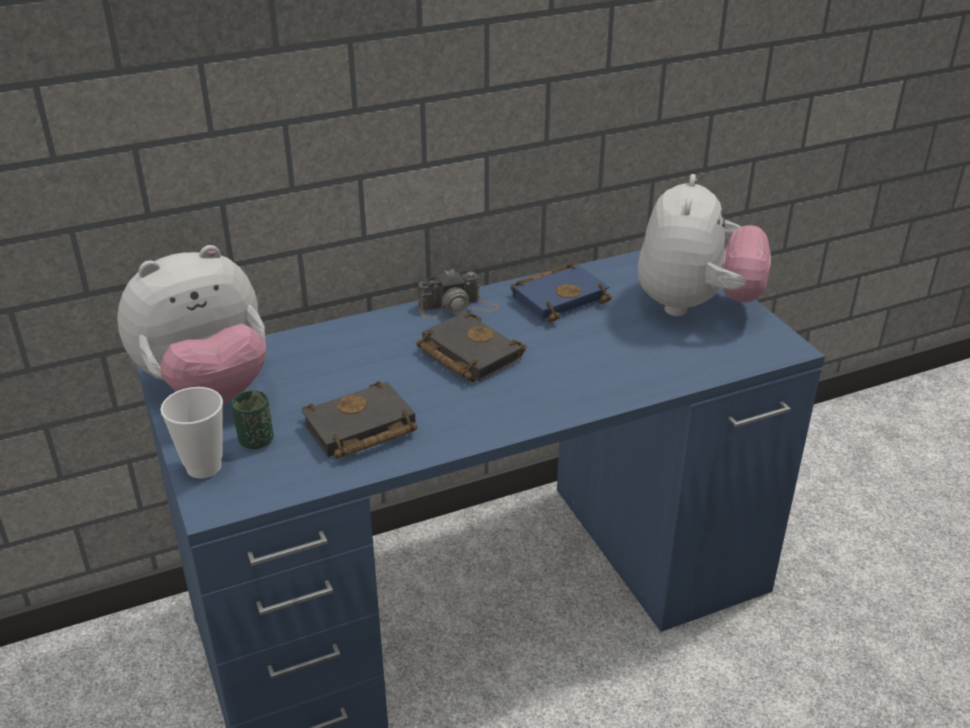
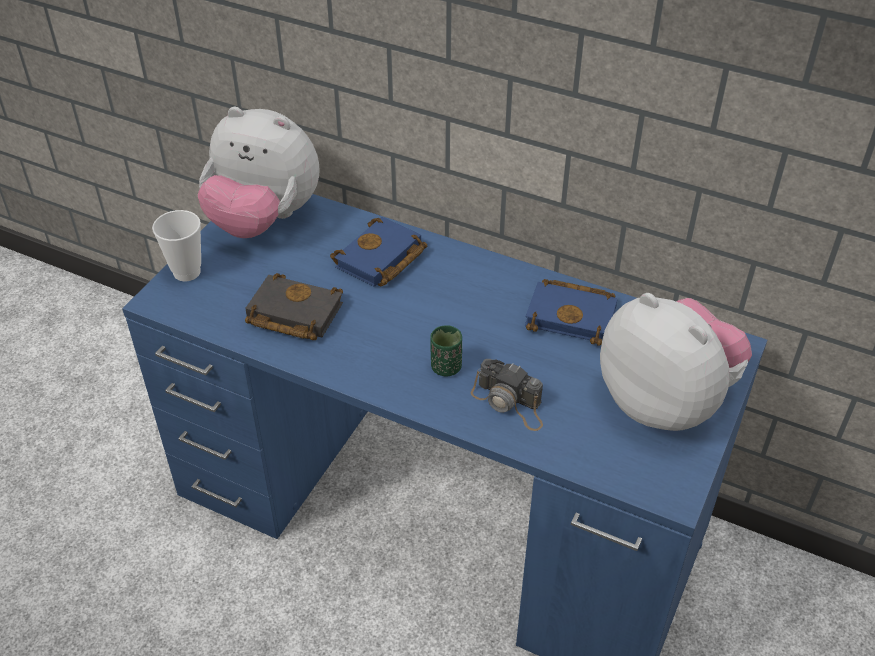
camera: 50 degrees right, 10 degrees up
green cup [232,390,274,449] -> green cup moved to [430,325,462,376]
black book [416,312,526,382] -> none
camera [418,269,498,319] -> camera moved to [471,359,543,431]
plush toy [638,174,771,316] -> plush toy turned 105 degrees counterclockwise [600,293,752,431]
none -> blue book [330,217,427,287]

